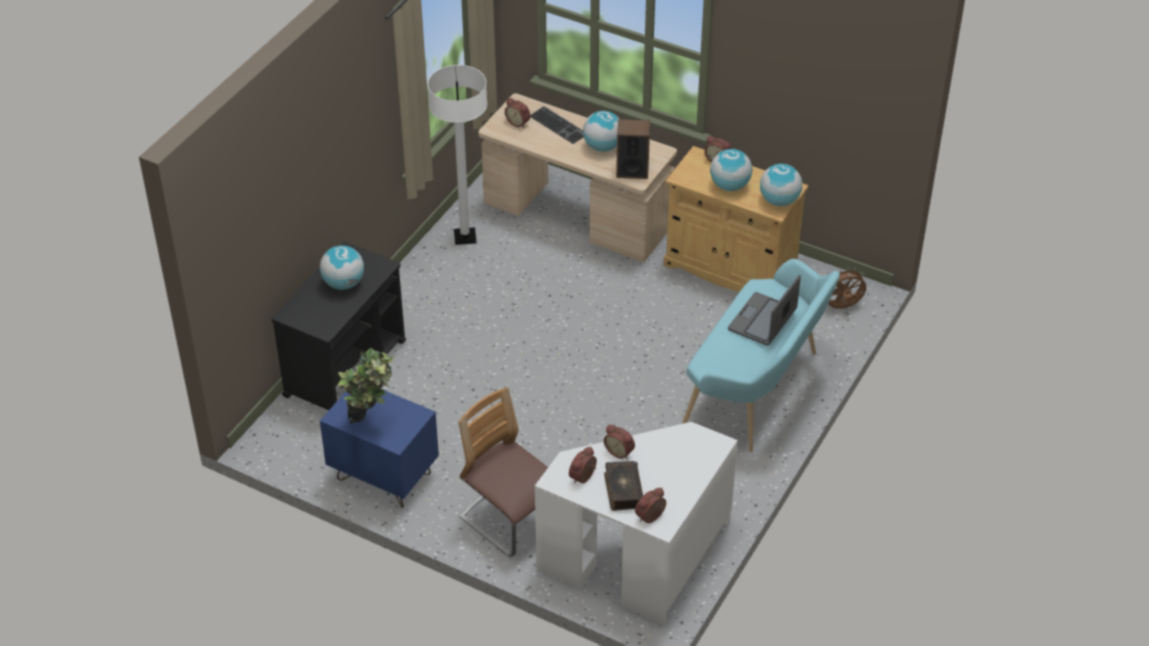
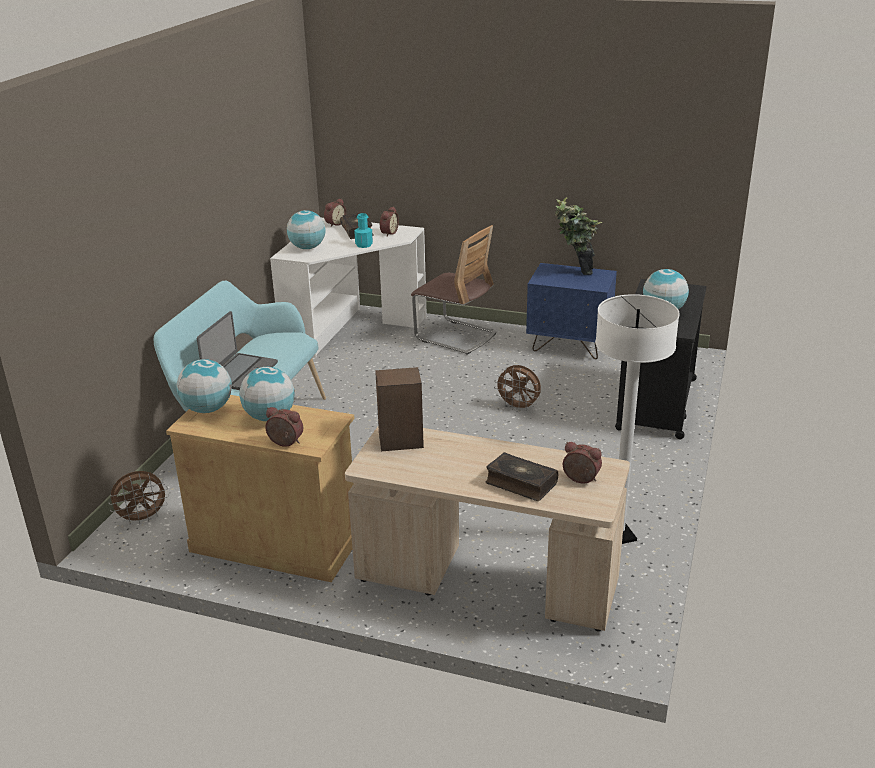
camera: 170 degrees right, 15 degrees down
keyboard [530,106,583,144] -> book [486,452,558,501]
globe [583,111,619,152] -> globe moved to [287,210,325,249]
alarm clock [604,425,635,459] -> turquoise bottle [354,213,373,248]
none -> brown fan [494,365,541,411]

